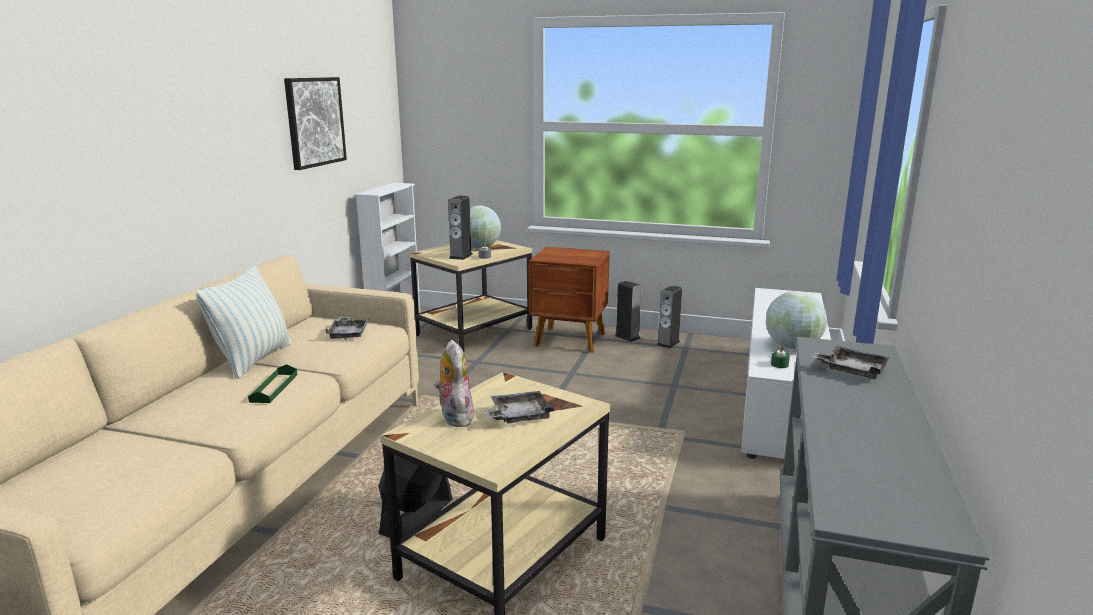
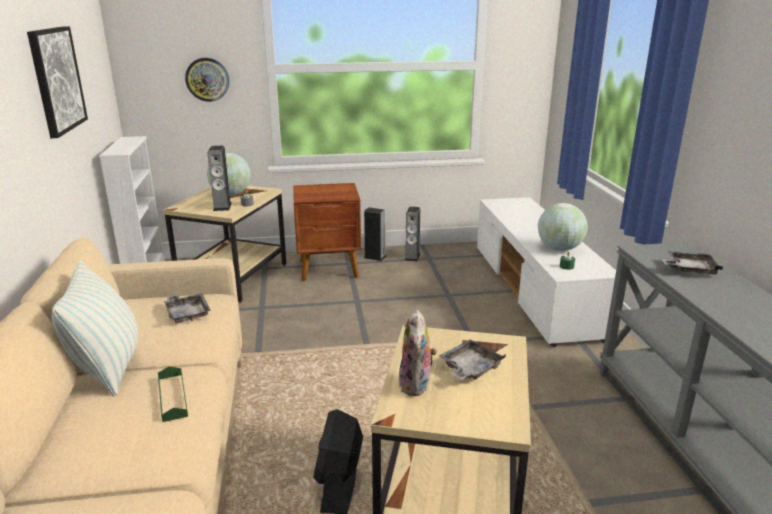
camera: 25 degrees left, 5 degrees up
plush toy [435,340,474,427] -> plush toy turned 135 degrees counterclockwise [398,309,437,396]
none -> wall clock [185,58,229,102]

